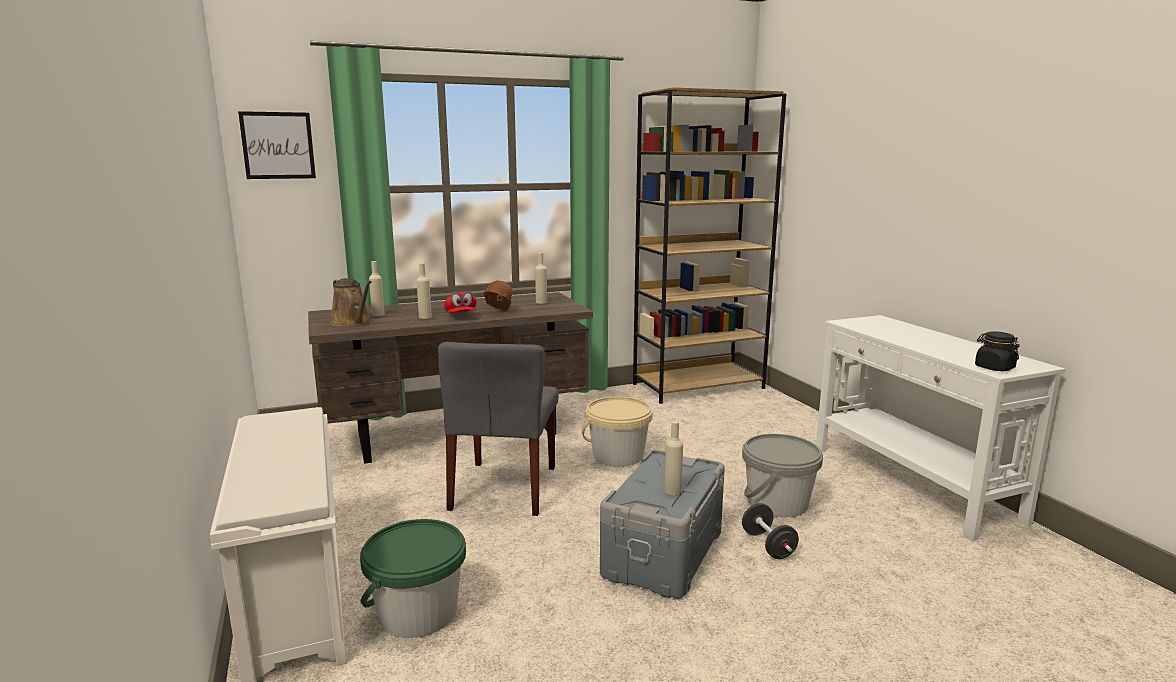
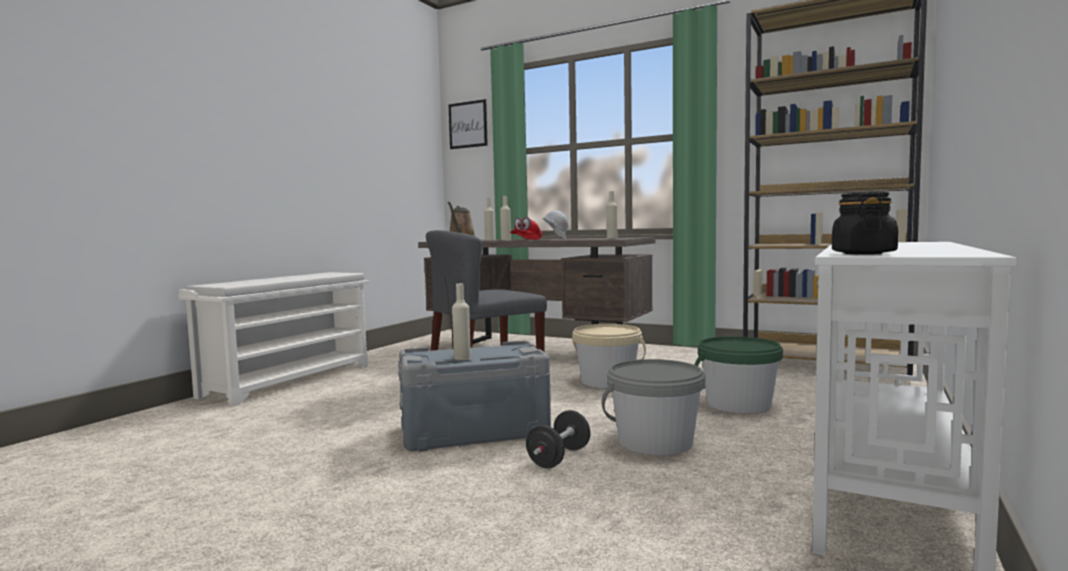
camera: 50 degrees right, 10 degrees down
green bucket [360,519,466,638] -> green bucket moved to [694,336,783,414]
brown hard hat [484,280,512,311] -> white hard hat [543,210,568,239]

